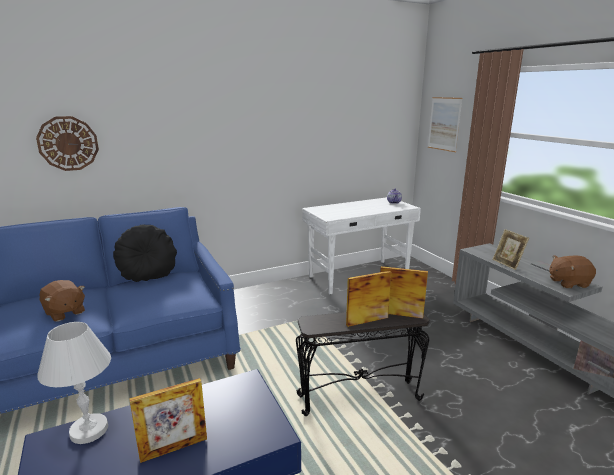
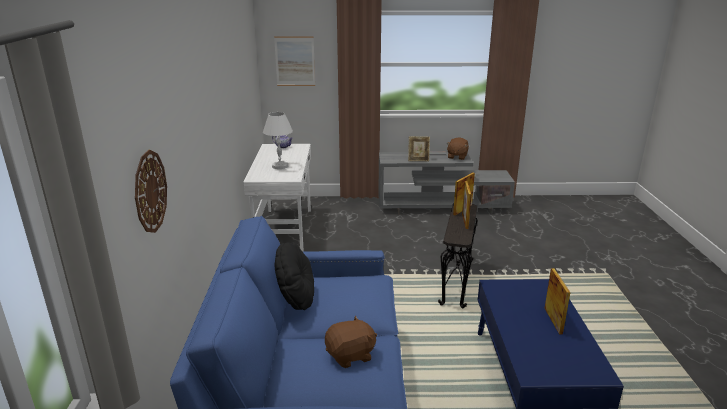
camera: 65 degrees left, 5 degrees up
white table lamp [37,322,111,444] -> white table lamp moved to [263,112,293,169]

